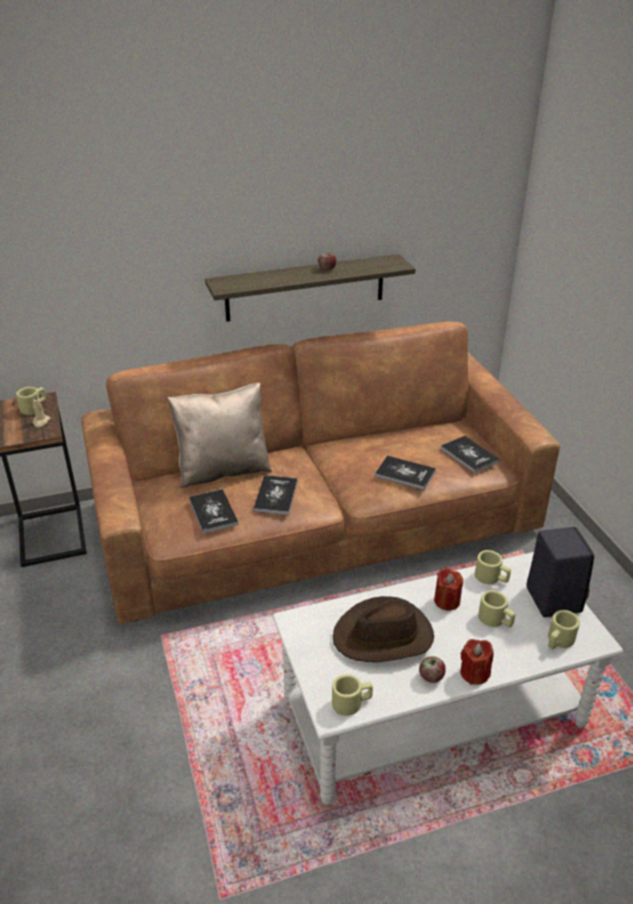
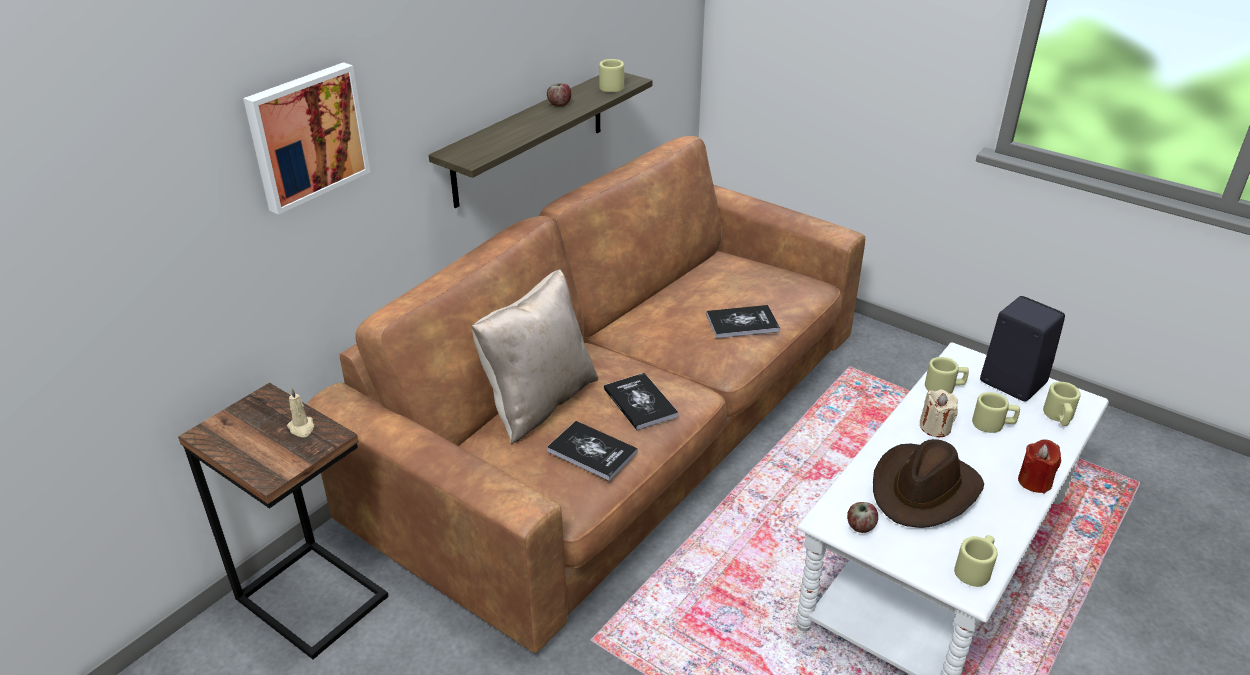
camera: 35 degrees left, 0 degrees up
beige mug [16,387,46,415] -> beige mug moved to [599,59,624,92]
apple [419,656,446,683] -> apple moved to [847,502,878,533]
red candle [434,568,463,610] -> beige candle [920,389,958,437]
book [440,436,500,473] -> none
none -> picture [243,62,370,215]

